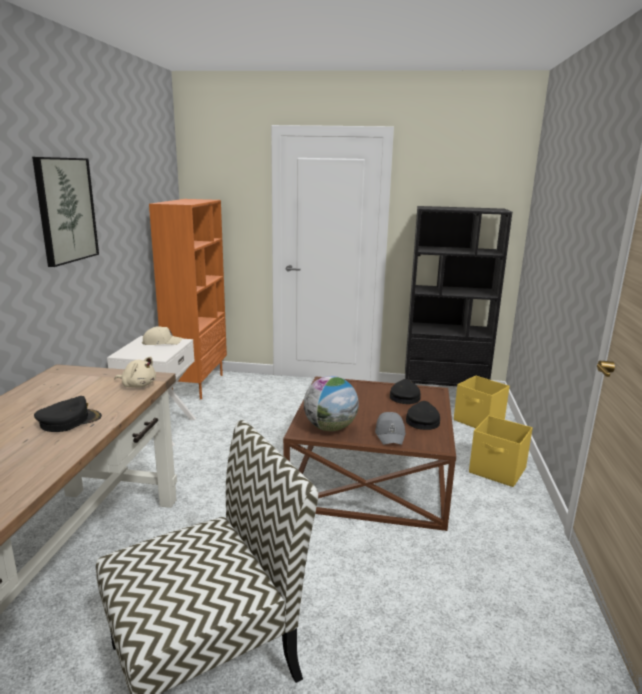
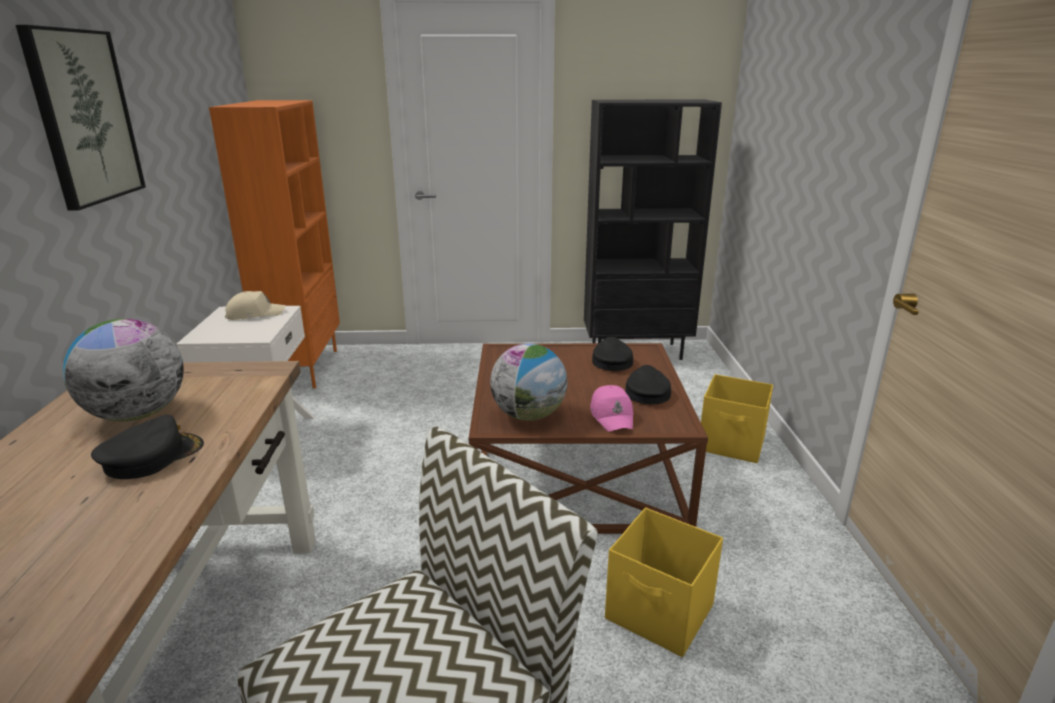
camera: 10 degrees left, 5 degrees up
beige plush toy [115,357,156,388] -> none
grey cap [375,412,406,445] -> pink cap [590,385,633,432]
yellow storage box [454,376,510,428] -> yellow storage box moved to [605,508,723,657]
none -> globe [63,319,184,422]

